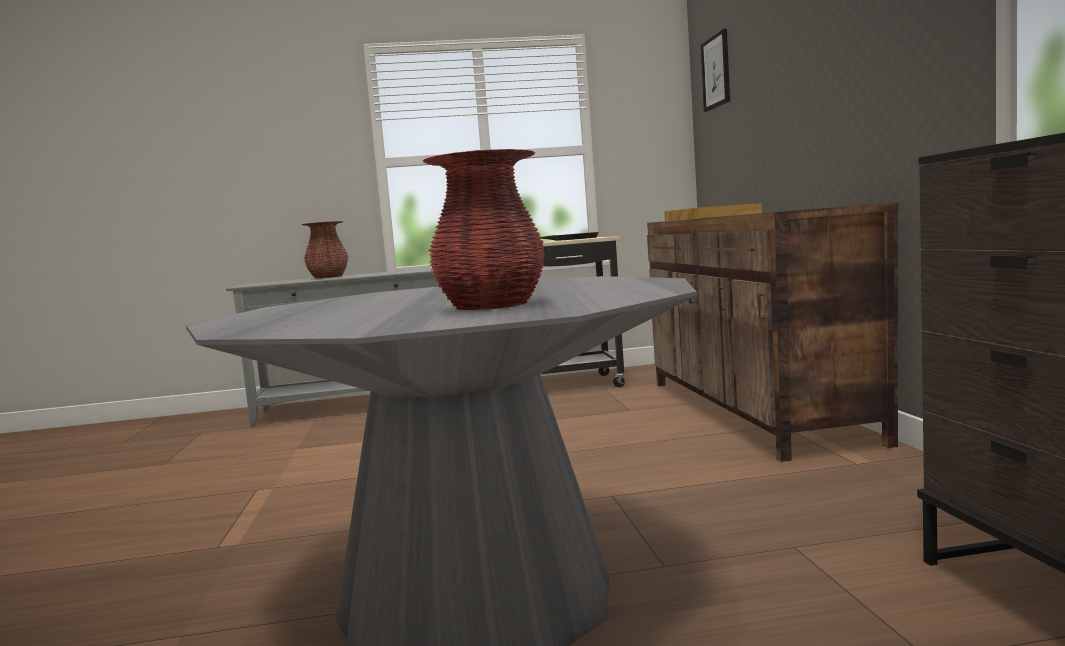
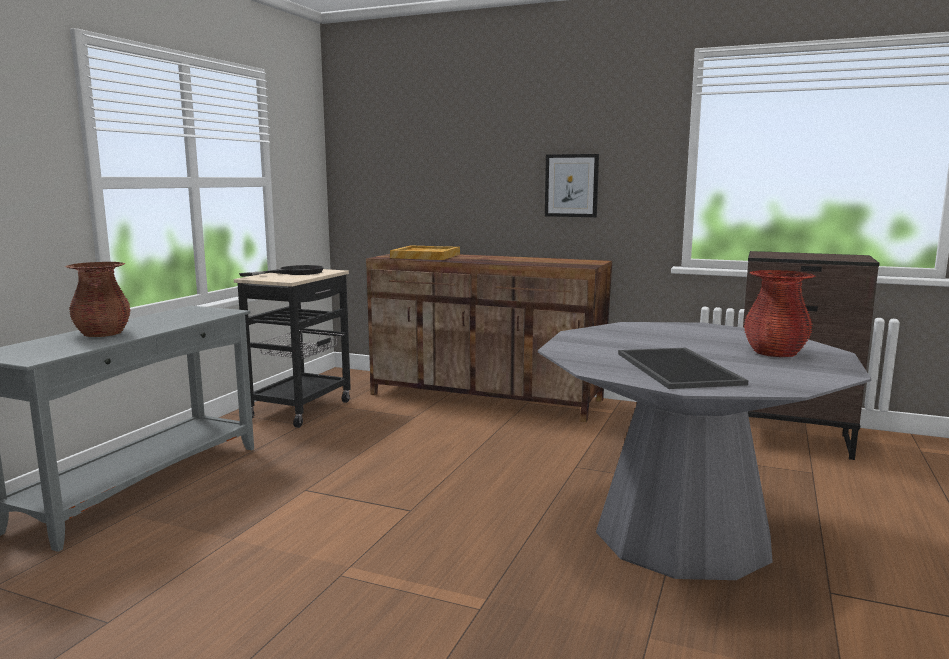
camera: 60 degrees left, 5 degrees up
picture [701,29,730,112] -> picture moved to [545,154,599,217]
none -> tray [618,348,748,389]

